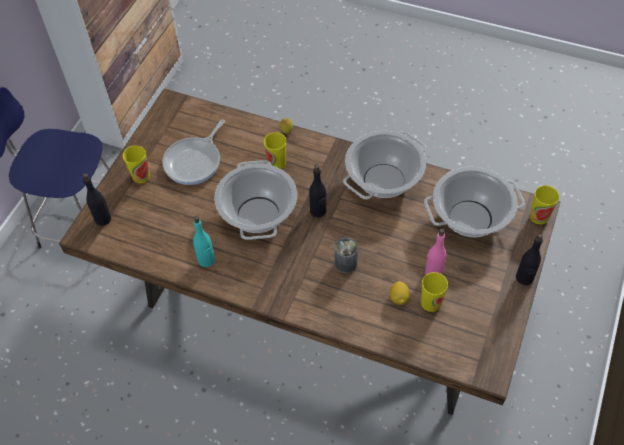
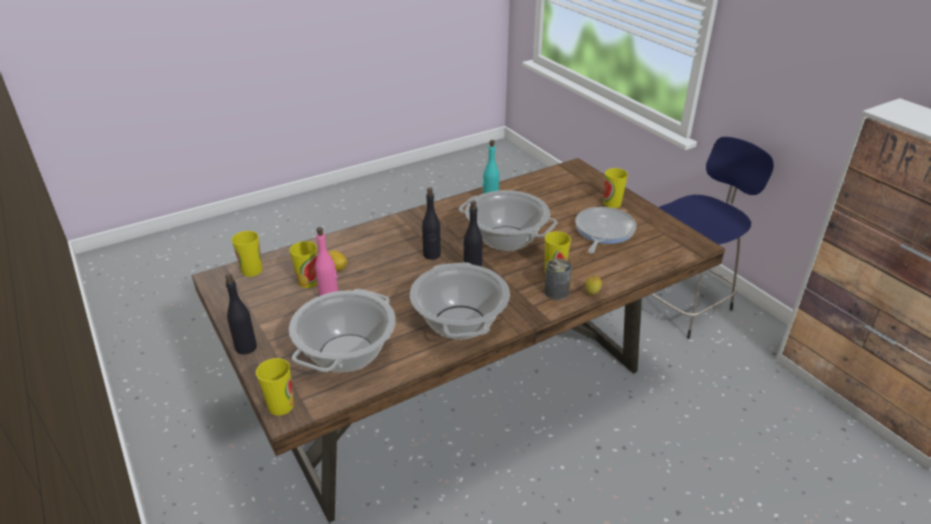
camera: 125 degrees right, 20 degrees down
black bottle [83,173,111,226] -> black bottle moved to [422,187,441,260]
frying pan [162,119,225,185] -> frying pan turned 45 degrees clockwise [575,207,637,253]
can [335,238,358,273] -> can moved to [544,259,572,300]
none -> cup [232,231,262,277]

